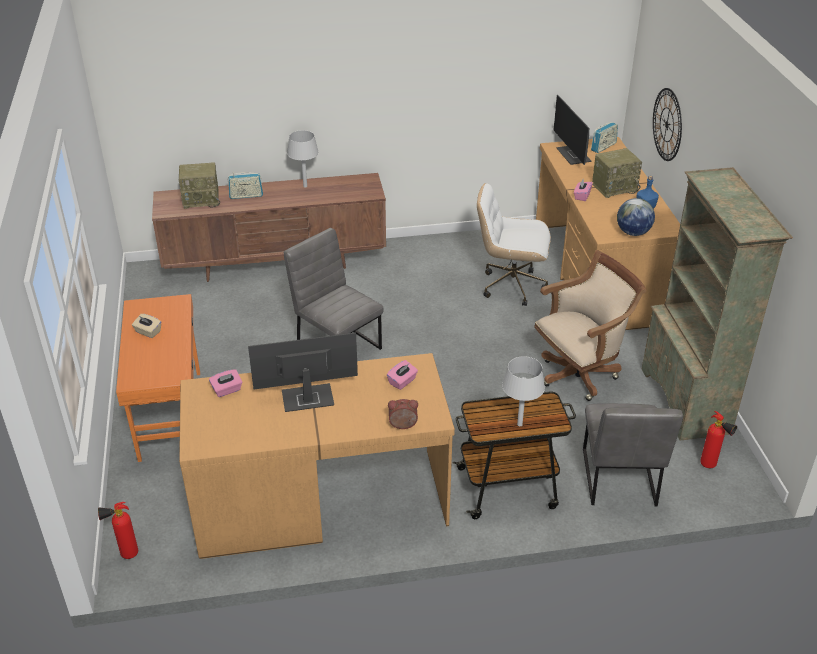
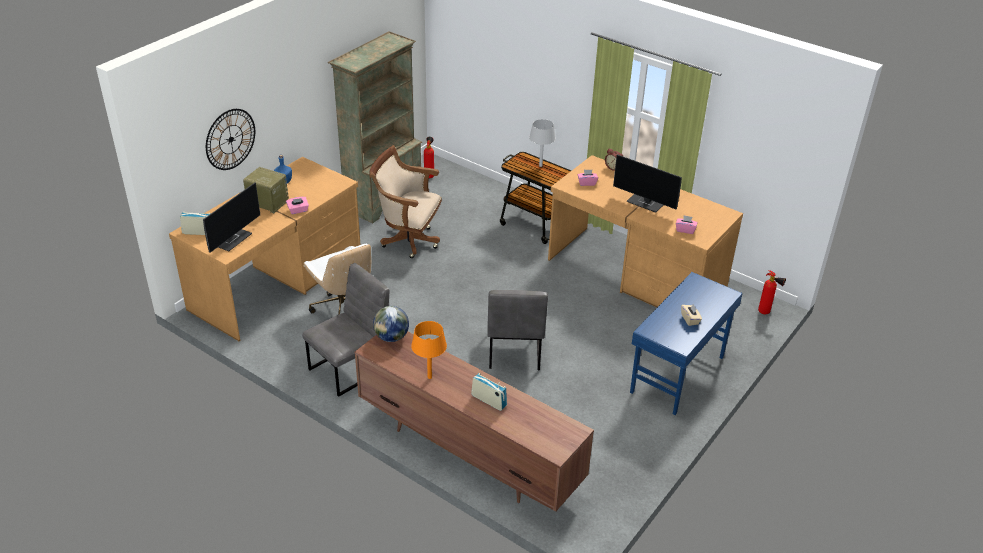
camera: 135 degrees left, 0 degrees up
orange console table [116,294,200,462] -> blue console table [630,272,743,415]
radio [179,162,220,209] -> none
grey table lamp [287,130,319,187] -> orange table lamp [411,321,447,379]
grey chair [583,403,683,507] -> grey chair moved to [302,263,390,397]
globe [617,198,655,236] -> globe moved to [373,306,409,342]

